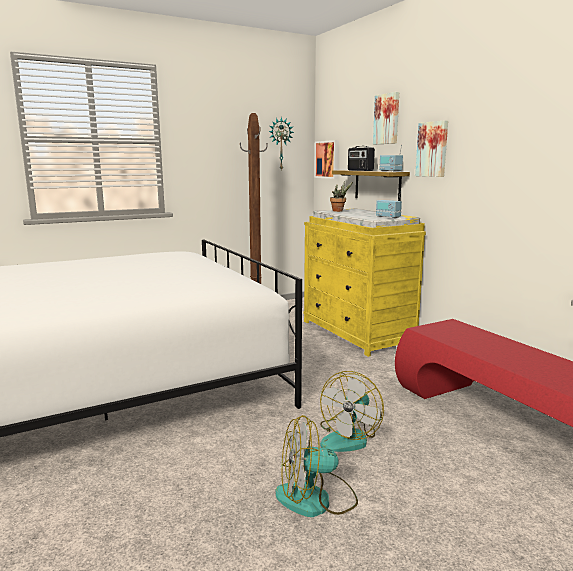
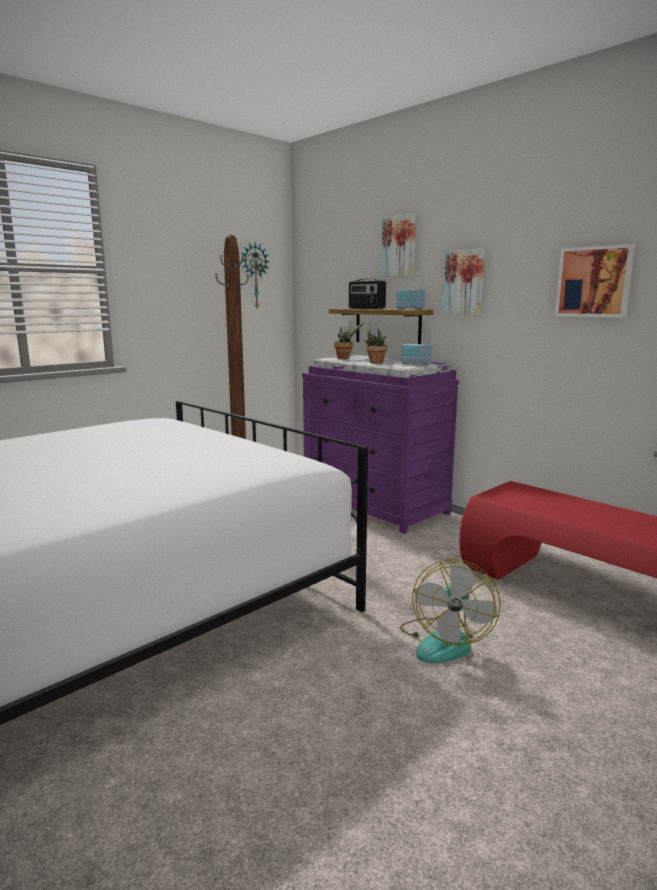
camera: 15 degrees left, 0 degrees up
fan [276,415,358,517] -> none
yellow dresser [304,208,426,357] -> purple dresser [302,355,459,534]
picture [314,140,339,179] -> picture moved to [555,244,635,318]
none -> potted plant [363,323,387,364]

